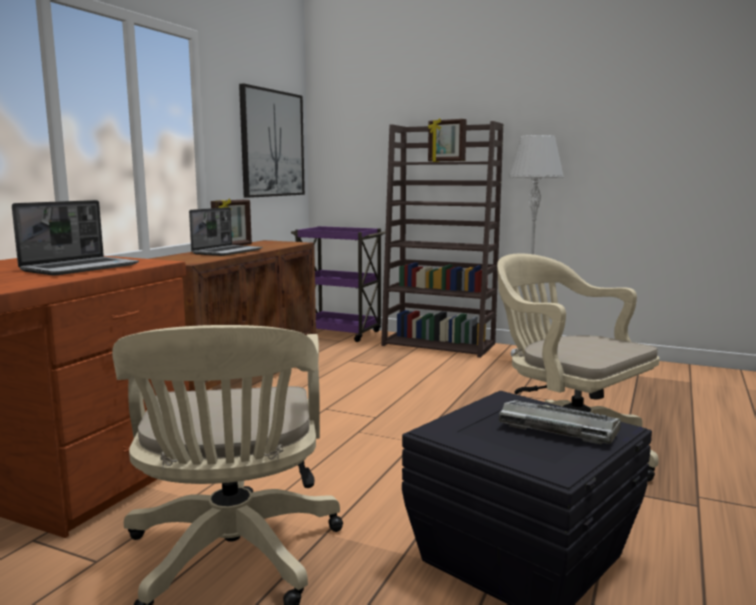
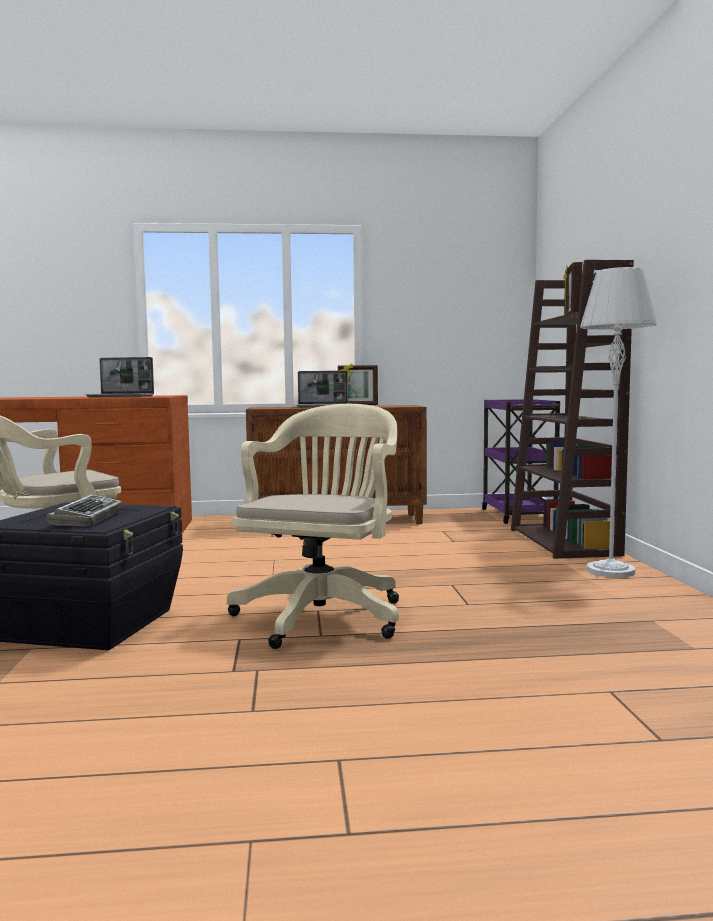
camera: 60 degrees right, 5 degrees down
picture [239,83,305,198] -> none

